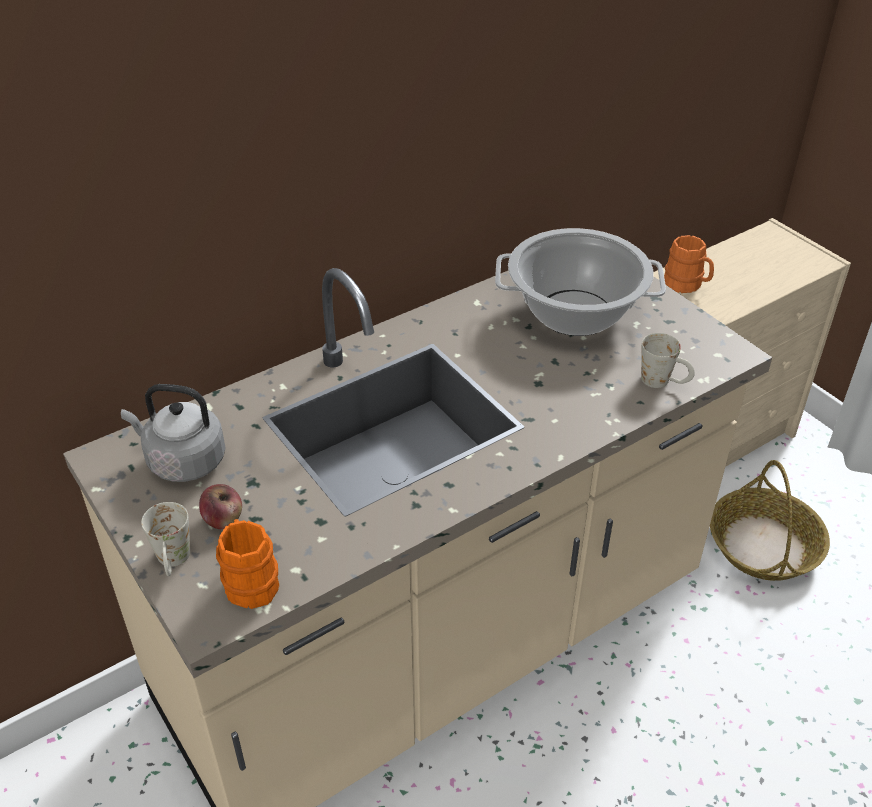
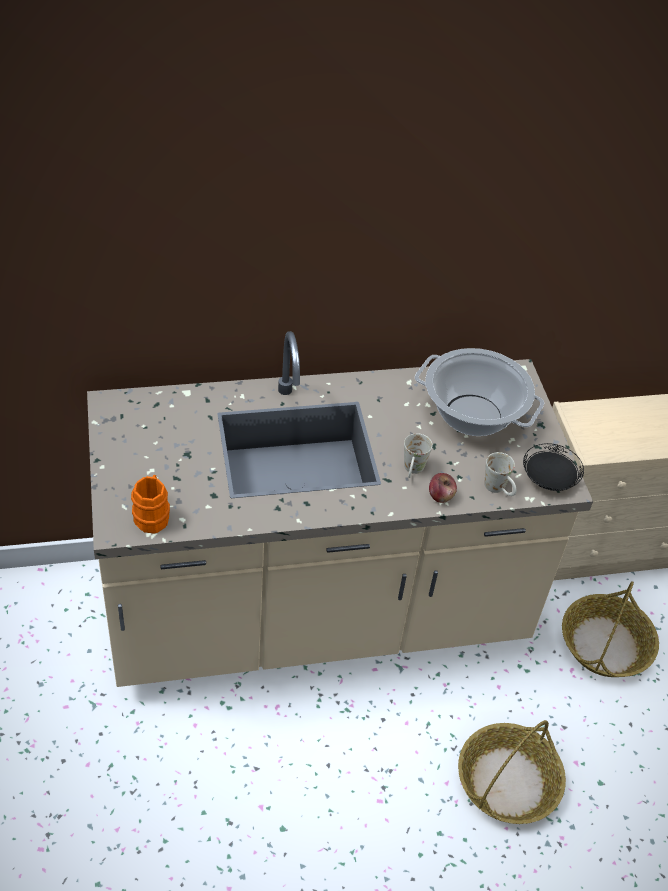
camera: 20 degrees right, 5 degrees up
grey kettle [121,384,225,482] -> none
white mug [141,502,190,577] -> white mug moved to [404,433,433,478]
apple [199,484,242,529] -> apple moved to [429,473,457,503]
orange mug [664,235,714,293] -> none
none -> basket [458,720,566,824]
none -> black plate [523,443,584,491]

